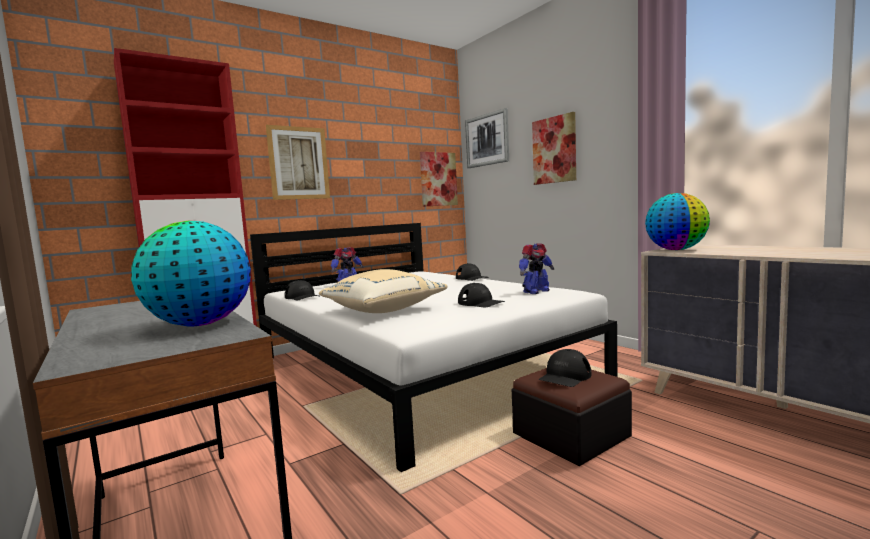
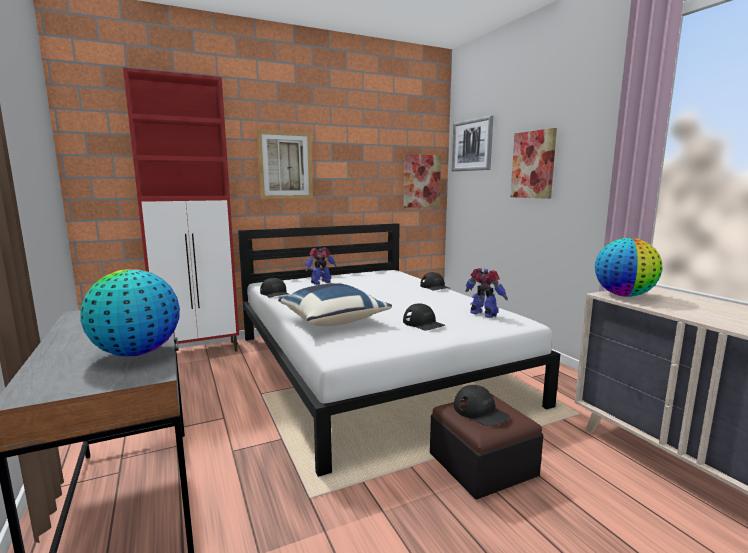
camera: 10 degrees right, 5 degrees up
beige pillow [319,269,447,313] -> blue pillow [278,283,392,326]
toy robot [519,243,554,294] -> toy robot turned 105 degrees counterclockwise [466,268,508,318]
black cap [539,349,592,387] -> black cap turned 90 degrees counterclockwise [454,385,510,426]

